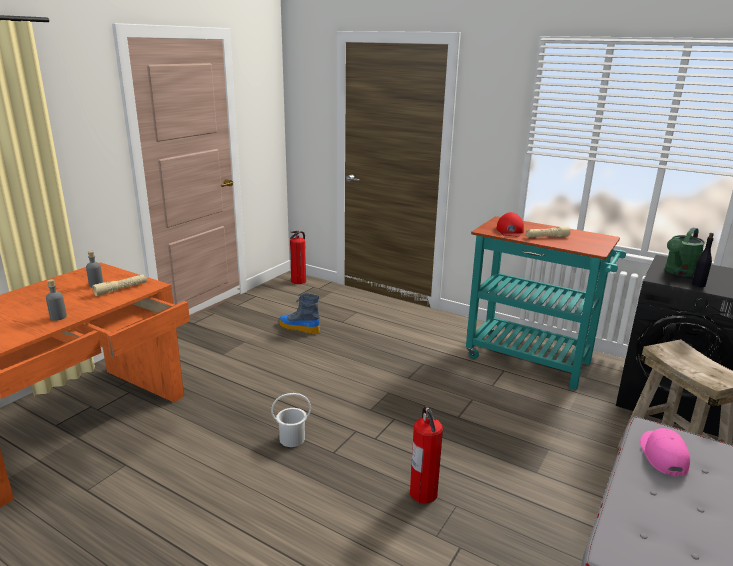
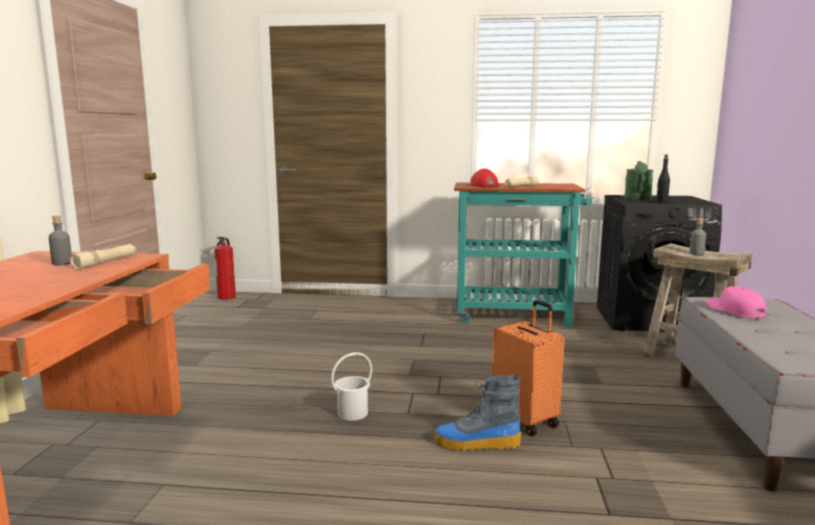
camera: 25 degrees left, 10 degrees down
grey bottle [46,279,67,321] -> grey bottle moved to [689,218,706,255]
boot [279,293,320,334] -> boot moved to [434,375,521,451]
fire extinguisher [410,405,443,504] -> orange suitcase [492,300,565,436]

